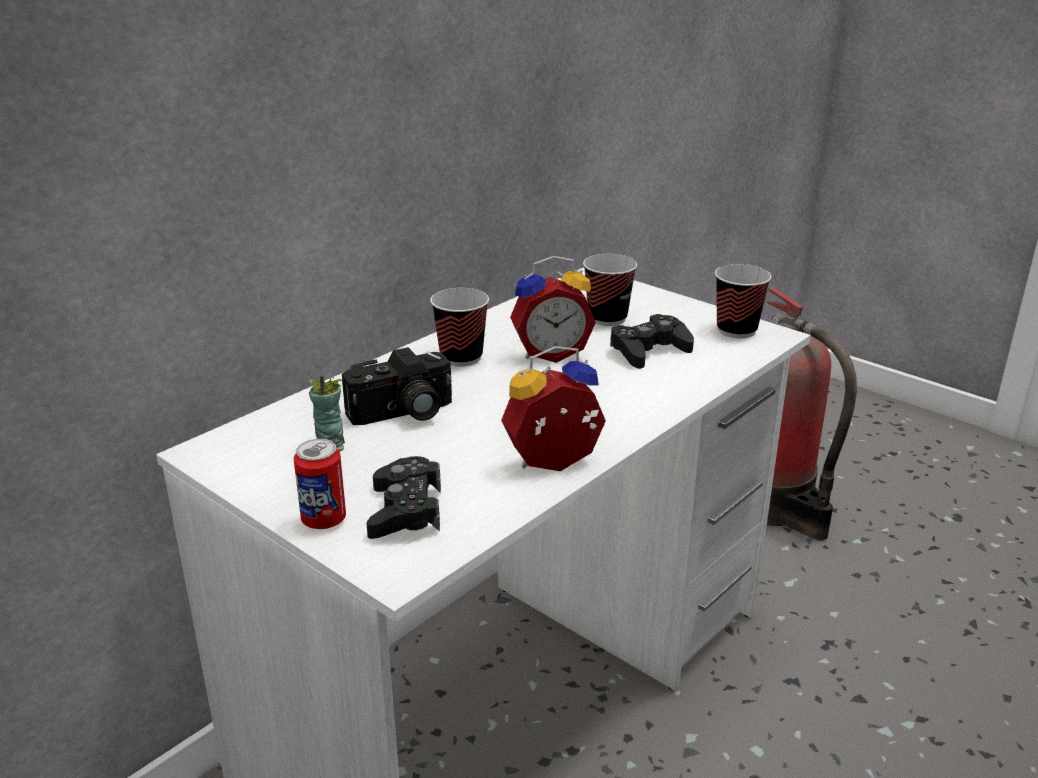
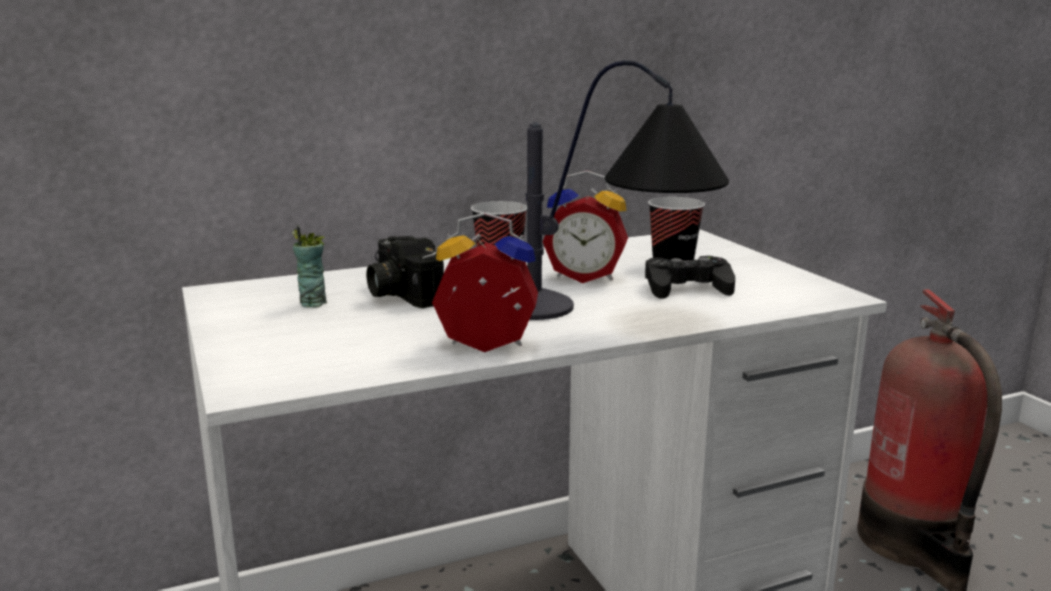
camera: 25 degrees right, 10 degrees down
can [294,439,346,529] -> none
camera [342,347,452,425] -> camera turned 60 degrees clockwise [366,236,444,308]
black game controller [367,456,441,539] -> none
cup [715,264,771,338] -> none
none -> table lamp [525,61,729,320]

